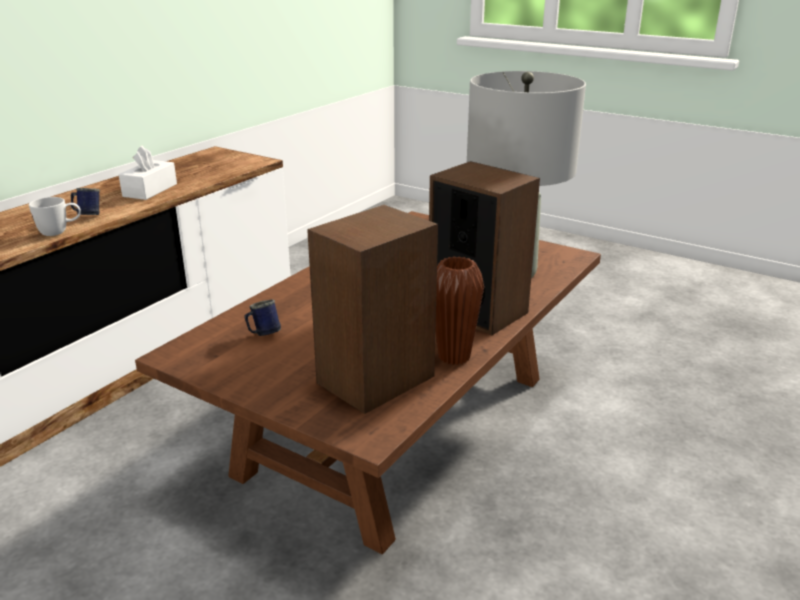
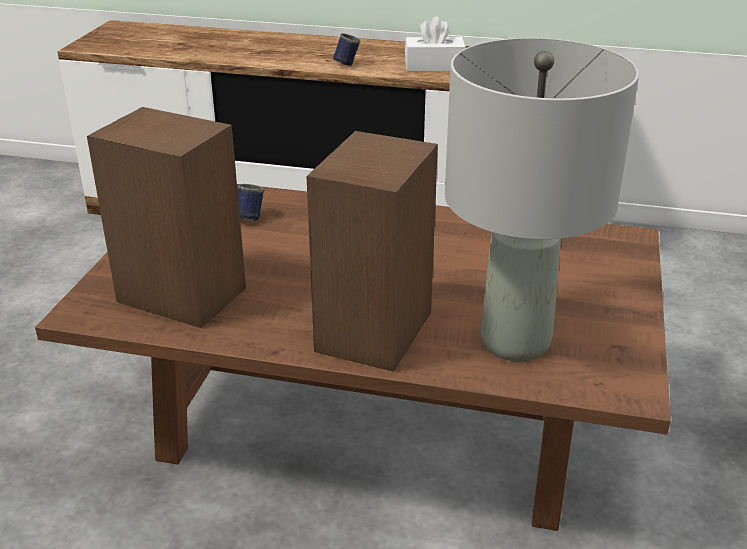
camera: 70 degrees right, 5 degrees up
white mug [29,197,81,236] -> none
brown vase [436,256,484,365] -> none

